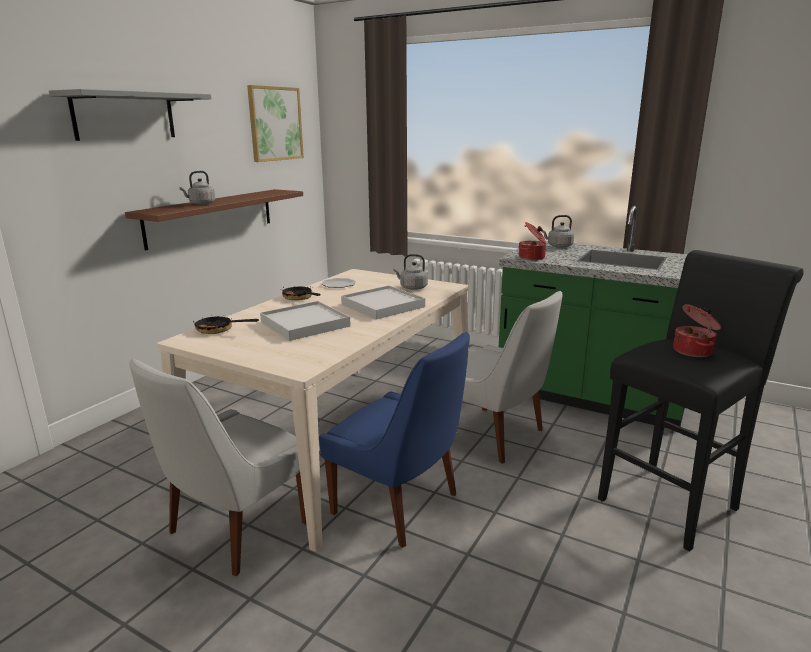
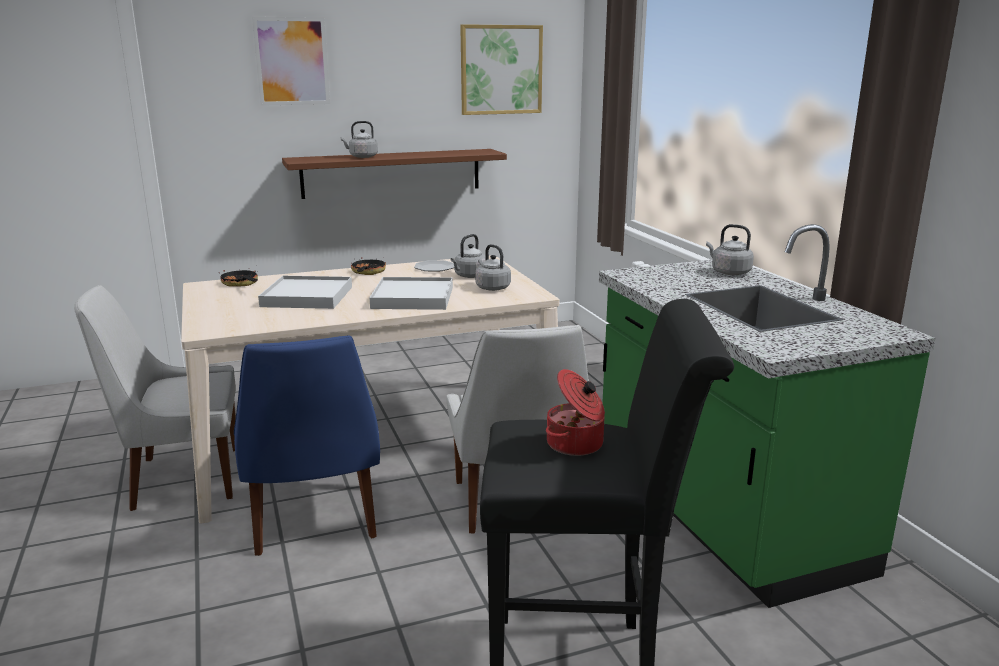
camera: 40 degrees right, 0 degrees up
grey shelf [49,89,211,141] -> picture [252,17,330,106]
cooking pot [519,222,546,260] -> none
none -> grey kettle [450,234,486,278]

